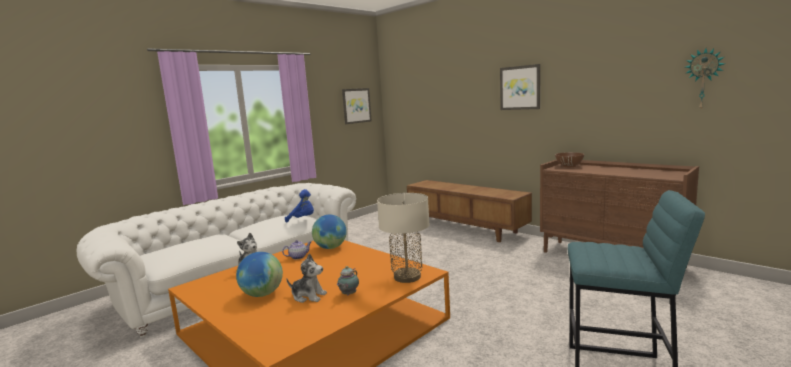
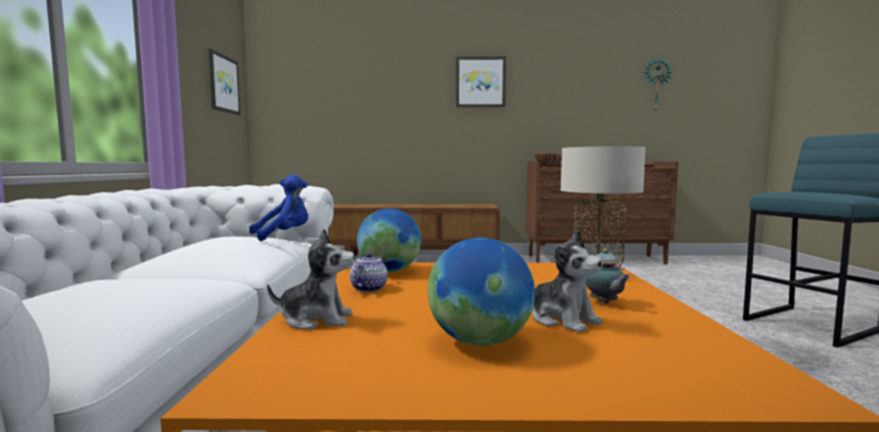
camera: 45 degrees left, 5 degrees down
plush toy [286,253,327,303] -> plush toy turned 75 degrees clockwise [532,230,603,333]

